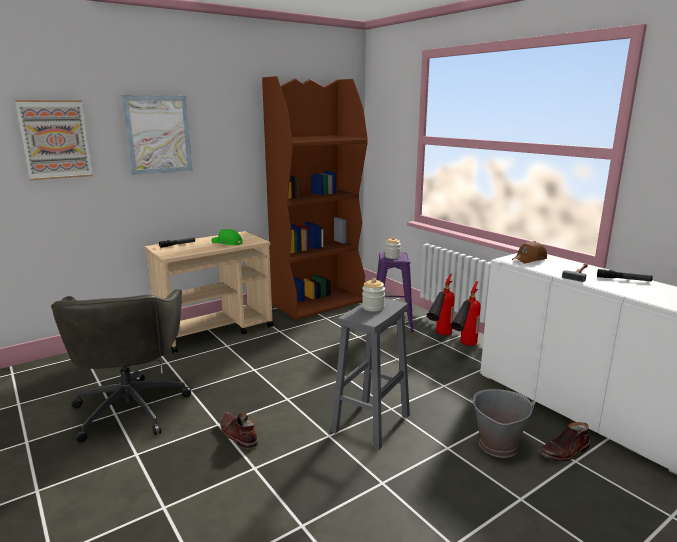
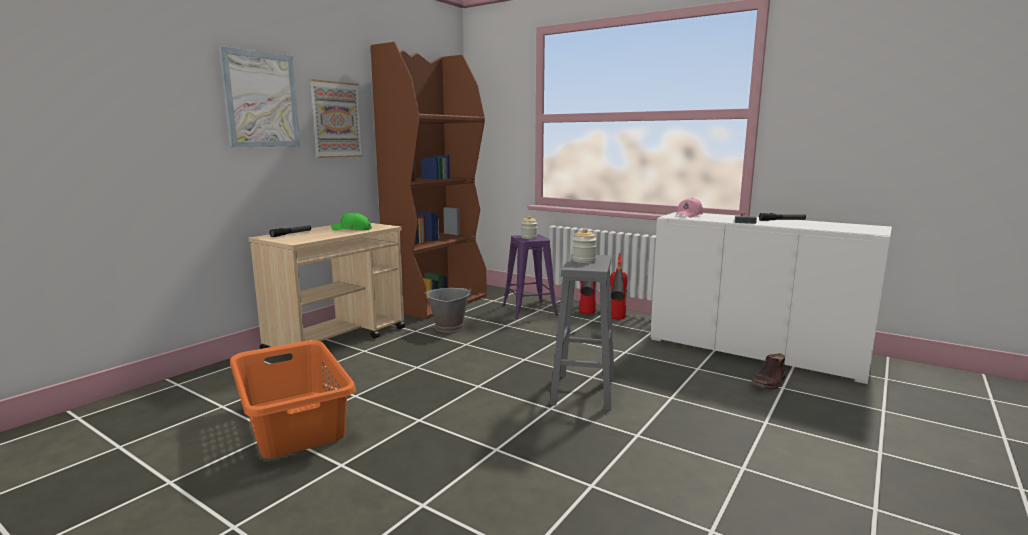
camera: 20 degrees left, 5 degrees down
picture [15,100,93,180] -> picture moved to [310,79,363,158]
grey office chair [51,289,191,443] -> orange laundry basket [230,340,356,458]
brown boot [220,412,258,449] -> none
grey bucket [470,389,535,458] -> grey bucket moved to [425,288,472,333]
brown cap [512,241,547,264] -> pink cap [676,198,703,218]

